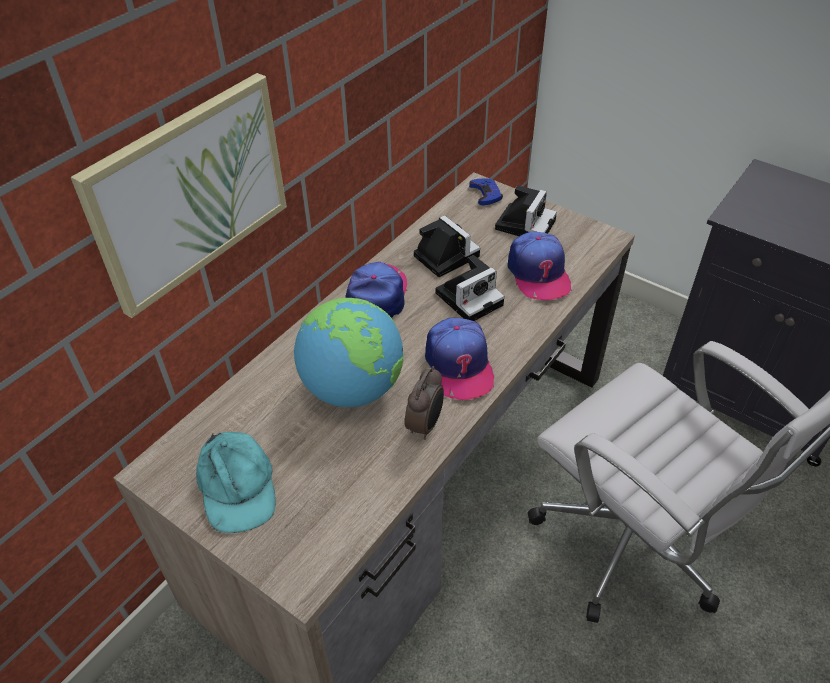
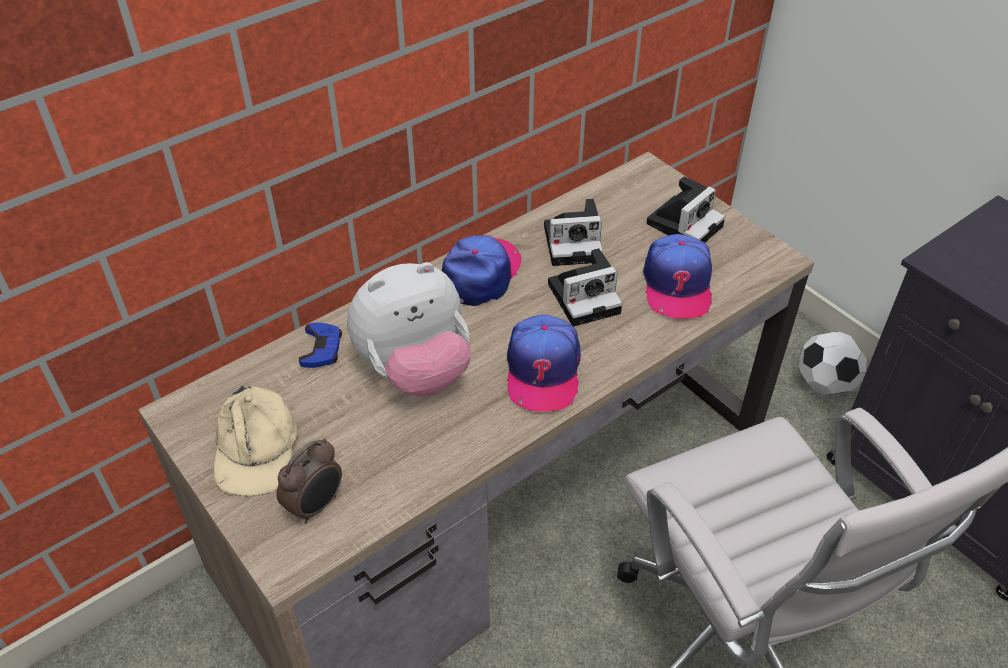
camera: 15 degrees right, 0 degrees up
picture [71,73,287,318] -> none
turquoise cap [196,432,276,533] -> beige cap [213,385,298,496]
globe [294,298,404,407] -> plush toy [347,262,471,397]
alarm clock [405,366,444,440] -> alarm clock moved to [277,439,342,524]
camera [414,215,480,277] -> camera turned 105 degrees clockwise [544,199,603,266]
blue game controller [469,179,503,205] -> blue game controller moved to [299,323,342,368]
none -> football [799,331,867,396]

